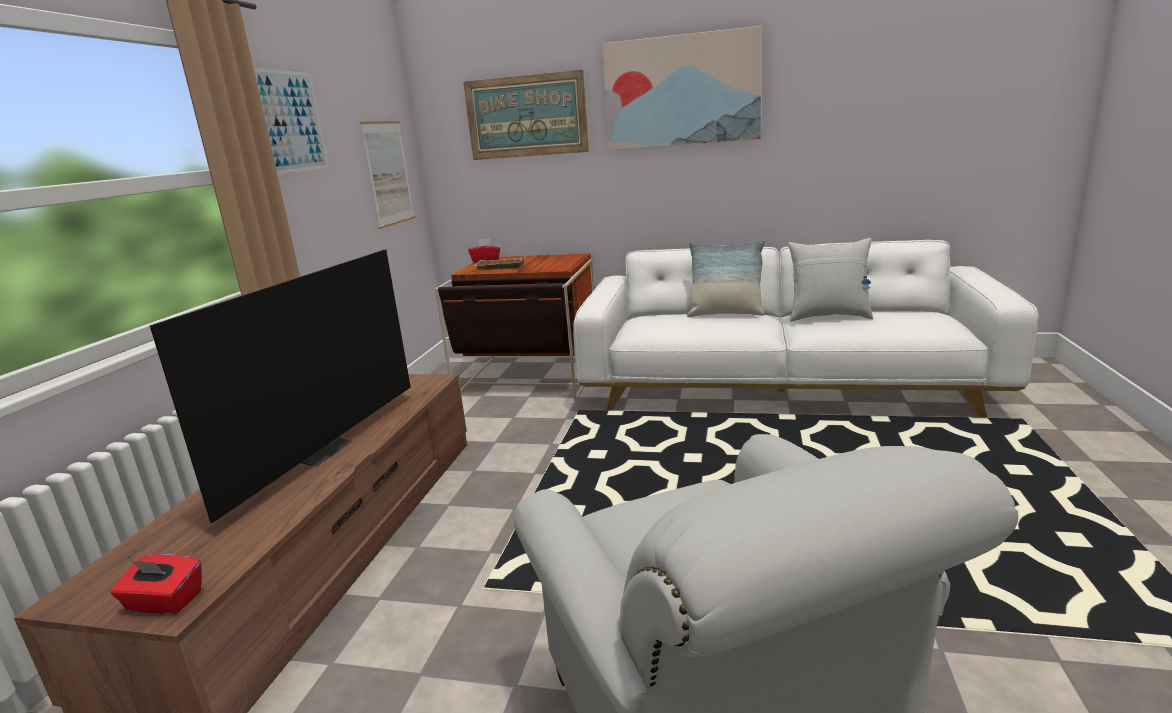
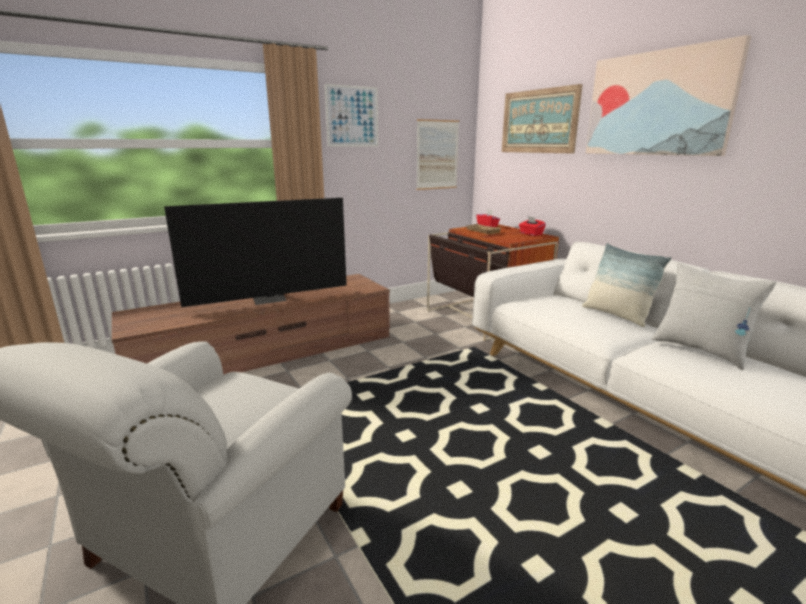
camera: 45 degrees right, 0 degrees up
red tissue box [110,554,202,614] -> red tissue box moved to [519,216,546,236]

